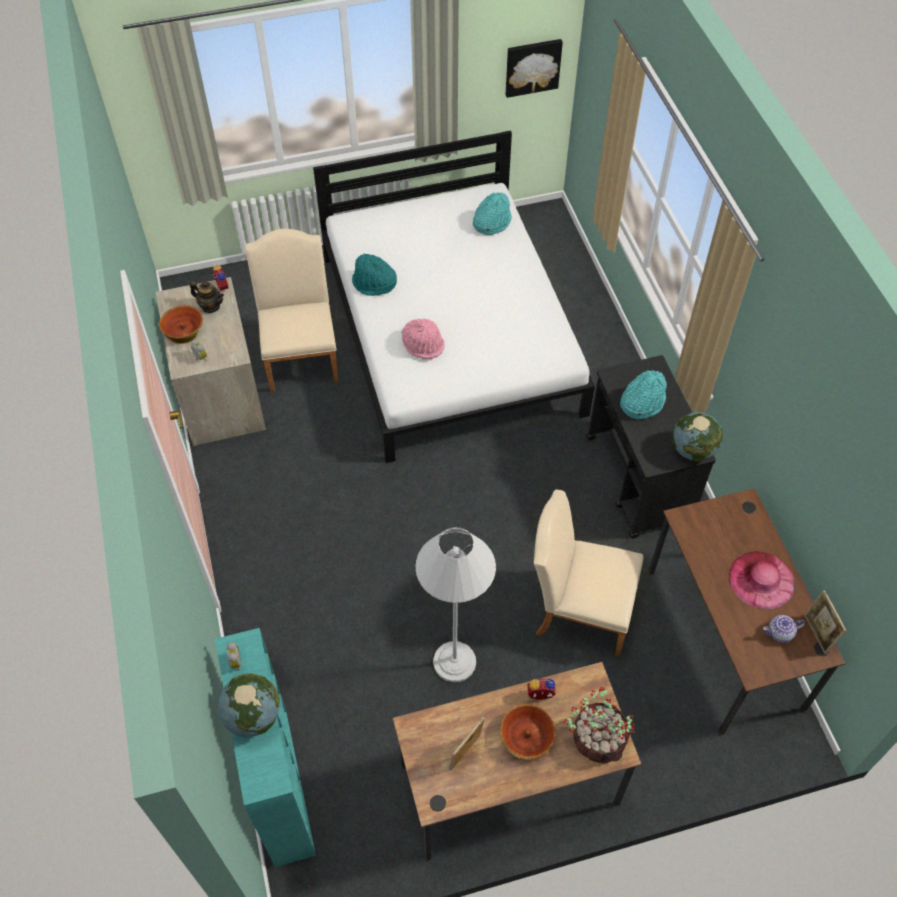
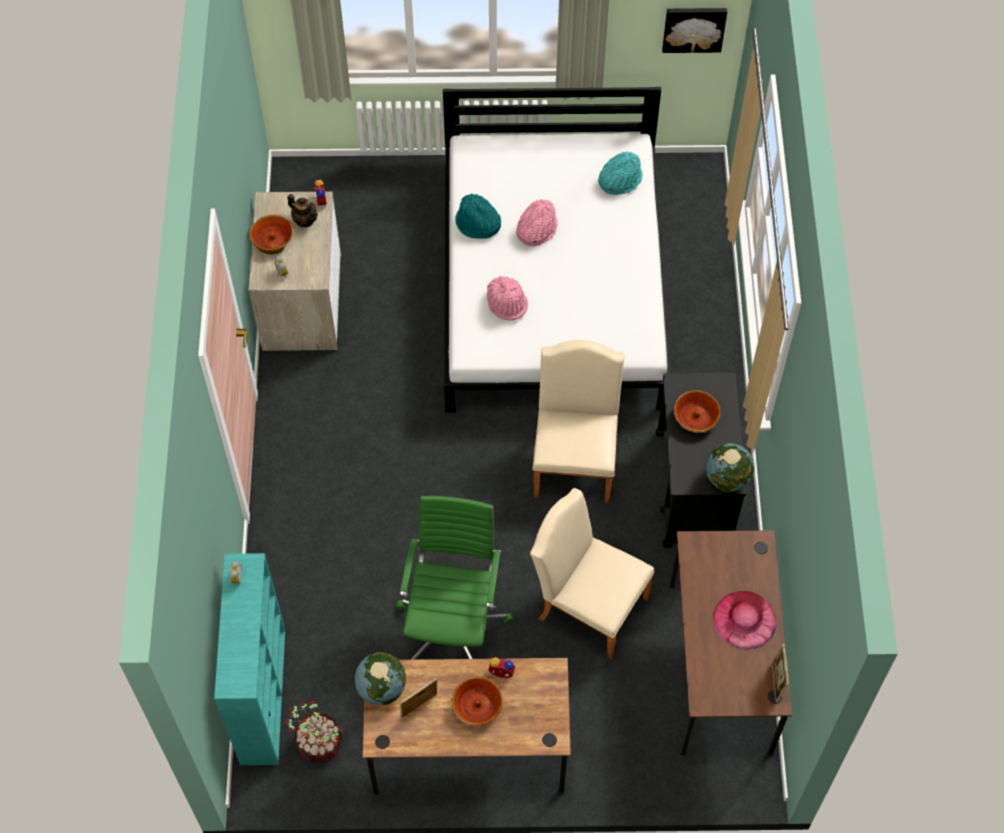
camera: 15 degrees right, 5 degrees up
globe [218,673,279,737] -> globe moved to [355,652,406,705]
beige chair [245,229,339,393] -> beige chair moved to [533,340,624,503]
white floor lamp [415,527,496,682] -> green office chair [396,496,514,659]
potted plant [563,687,635,763] -> potted plant moved to [285,700,342,764]
turquoise hat [620,370,667,420] -> bowl [674,390,721,433]
teapot [763,615,805,643] -> none
none -> pink hat [516,199,558,246]

